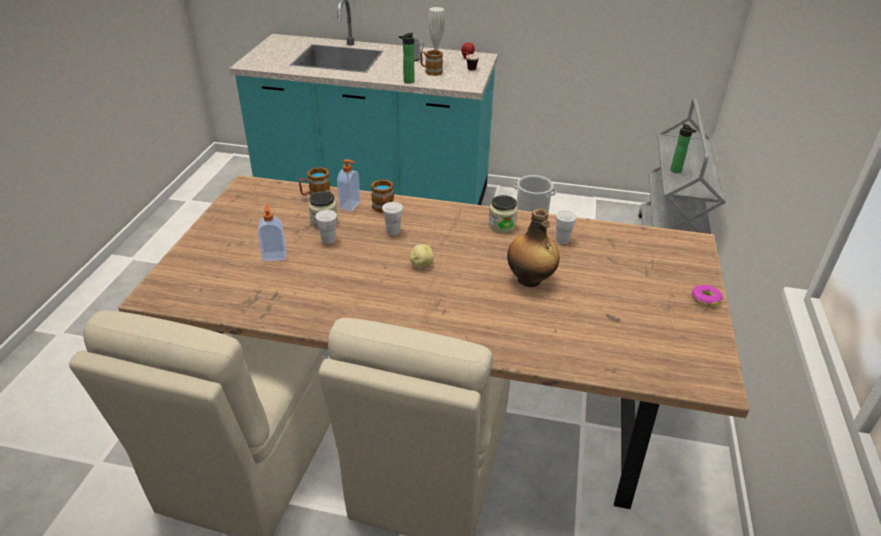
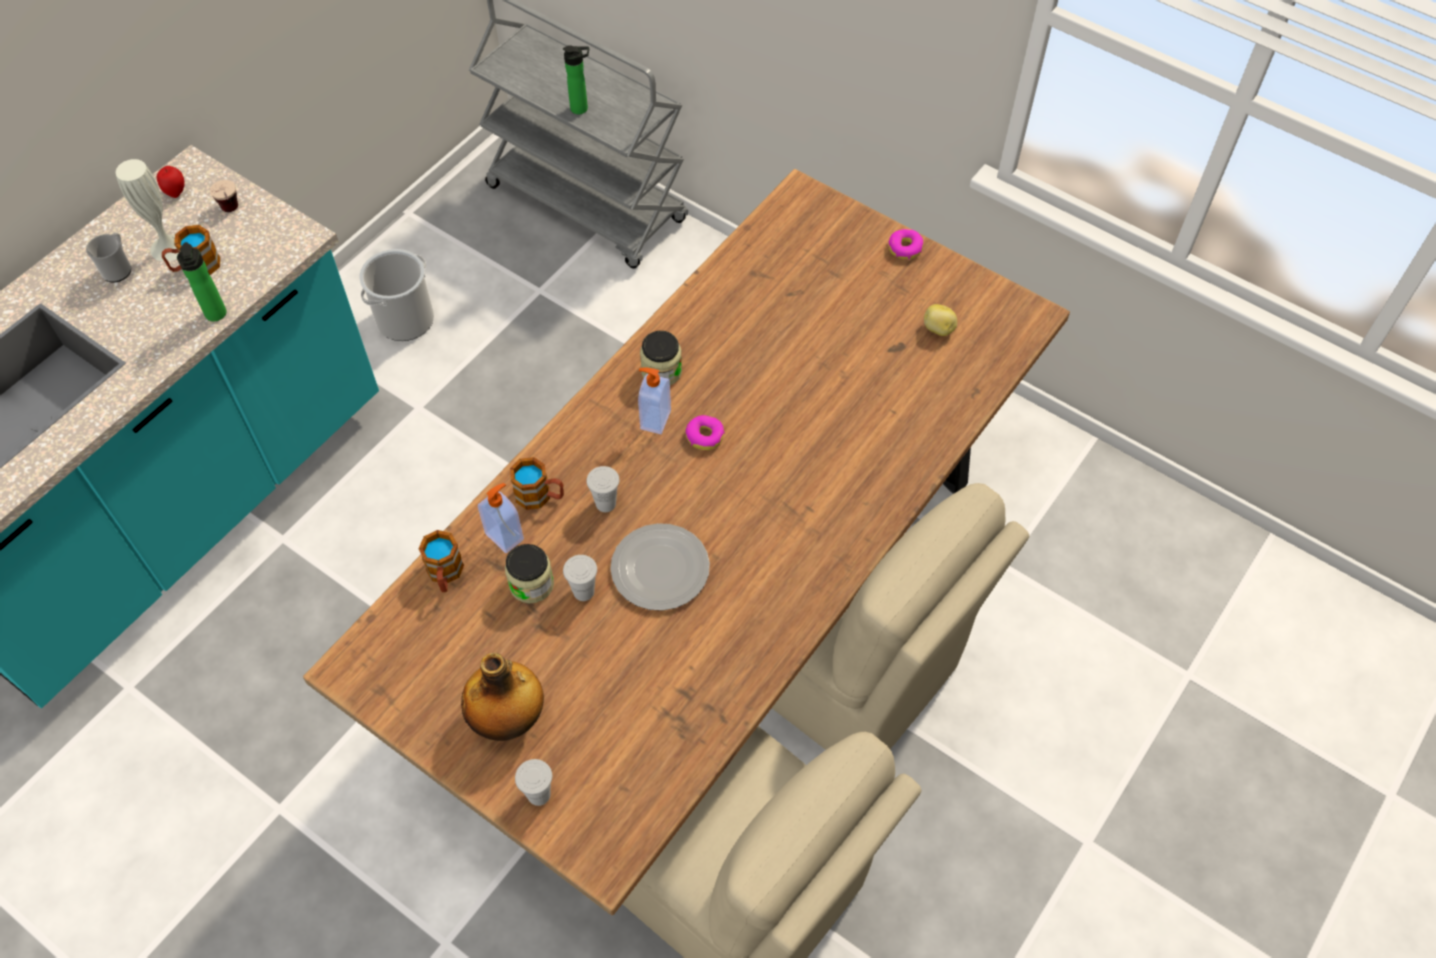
camera: 65 degrees left, 20 degrees up
soap dispenser [258,204,287,262] -> soap dispenser moved to [638,367,671,434]
potato [410,244,434,268] -> potato moved to [924,304,957,336]
bottle [507,209,560,287] -> bottle moved to [461,653,544,741]
white cup [556,210,577,244] -> white cup moved to [515,759,552,806]
none -> plate [610,523,710,611]
none -> donut [685,415,725,450]

